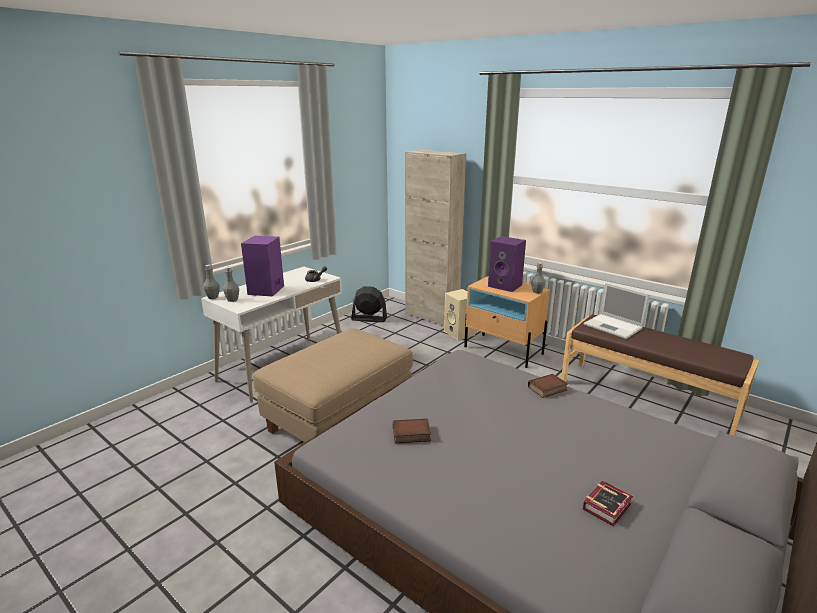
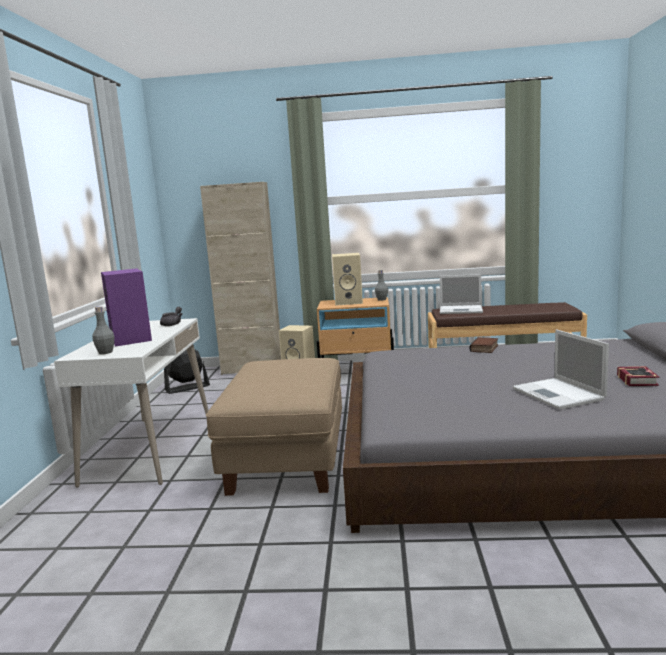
camera: 35 degrees left, 10 degrees down
grey bottle [203,265,220,299] -> none
book [393,419,431,443] -> none
purple speaker [488,236,526,292] -> beige speaker [332,253,363,306]
none -> laptop [513,329,609,410]

